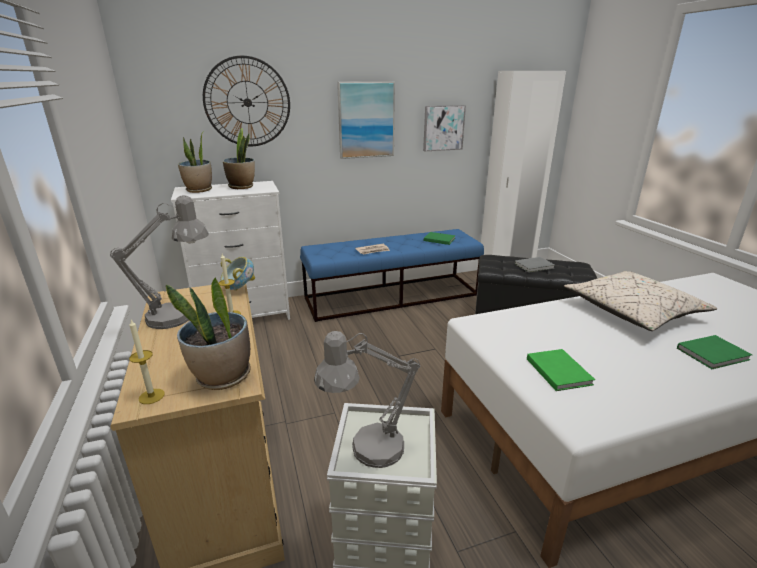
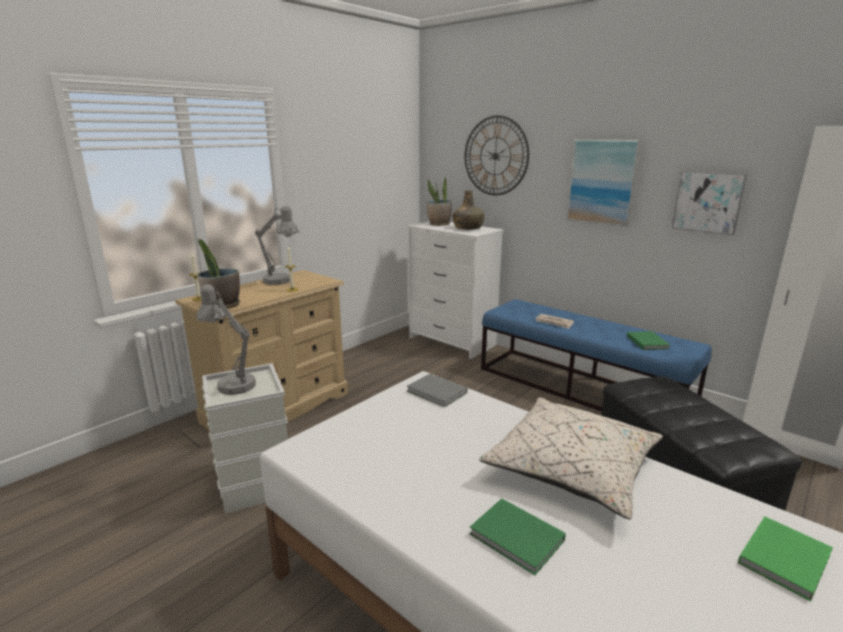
camera: 60 degrees right, 5 degrees down
bowl [220,257,255,291] -> none
potted plant [223,128,255,189] -> green bottle [453,190,484,230]
grey book [515,257,555,273] -> grey book moved to [407,374,467,407]
green book [527,349,595,391] -> green book moved to [738,516,833,601]

